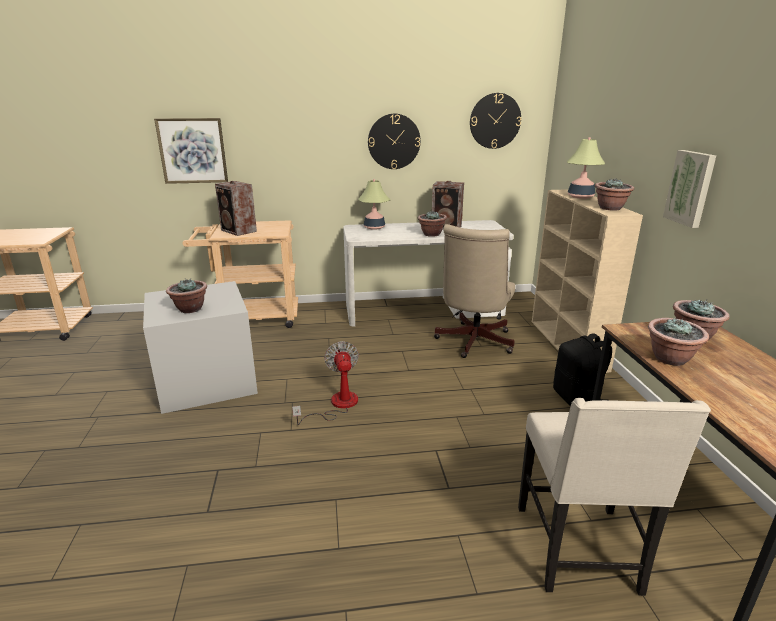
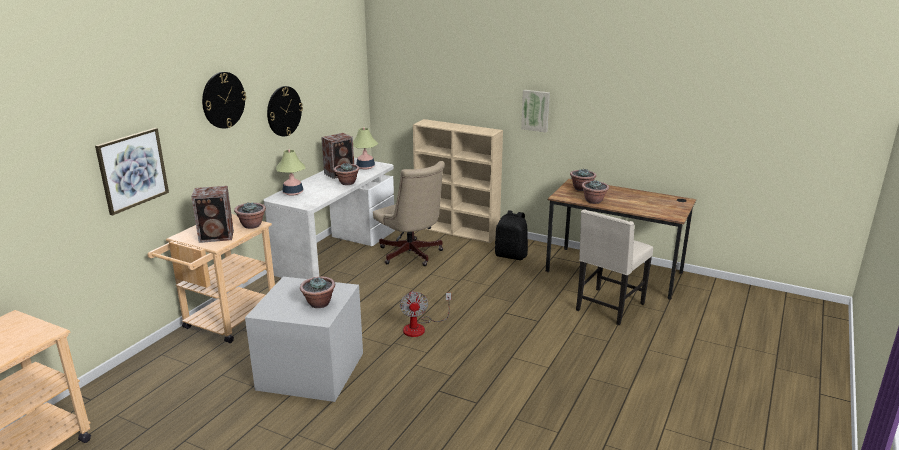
camera: 55 degrees left, 0 degrees up
fan [292,341,359,425] -> fan turned 120 degrees counterclockwise [400,291,451,337]
wall clock [470,93,521,149] -> wall clock moved to [202,72,246,129]
beige chair [518,398,711,596] -> beige chair turned 90 degrees clockwise [576,209,653,325]
table lamp [567,137,605,199] -> table lamp moved to [353,127,378,169]
potted plant [595,178,635,211] -> potted plant moved to [234,202,266,229]

